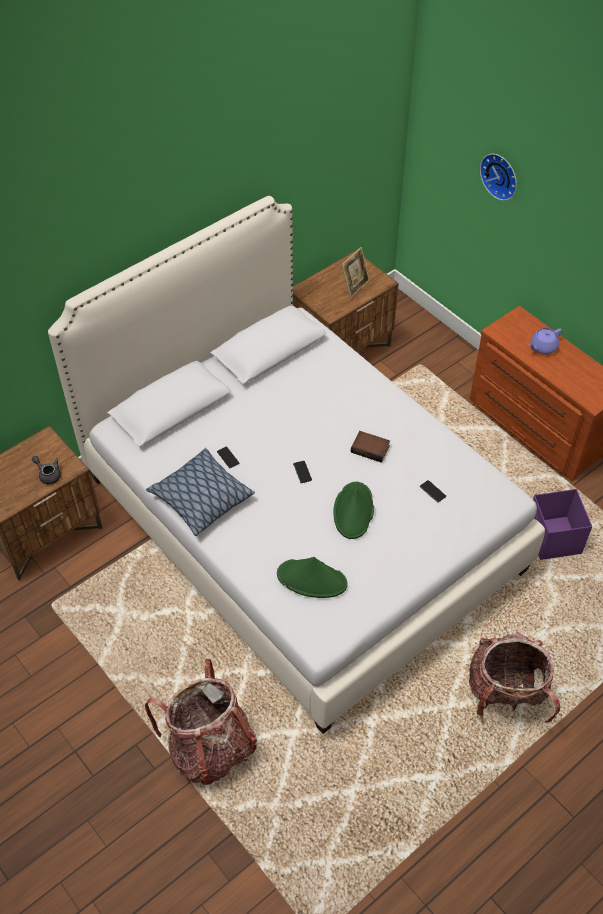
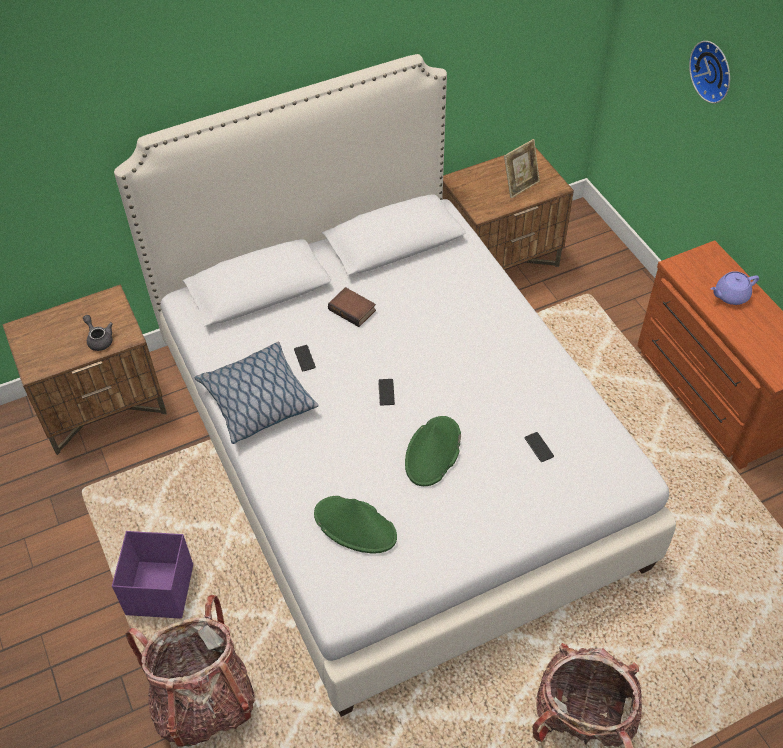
camera: 15 degrees right, 0 degrees up
book [351,431,390,463] -> book moved to [328,287,376,327]
purple storage box [533,489,592,560] -> purple storage box moved to [112,531,193,619]

